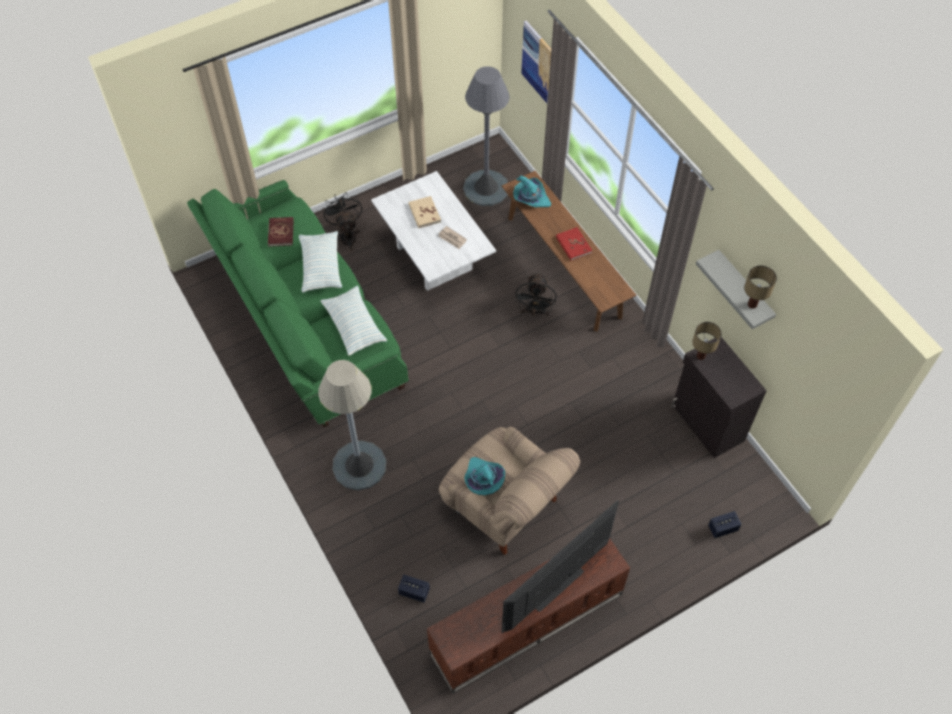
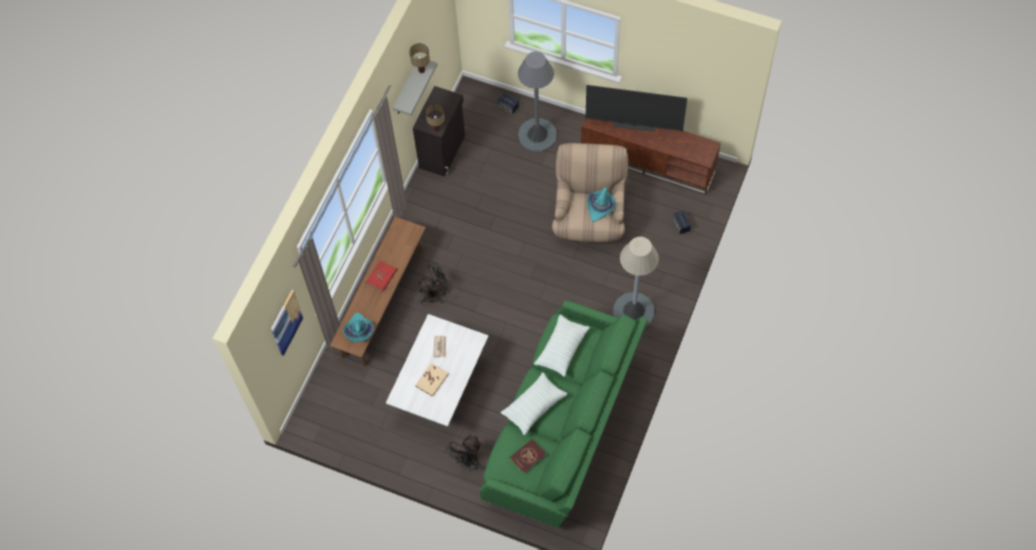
camera: 125 degrees left, 5 degrees up
grey floor lamp [463,66,510,206] -> grey floor lamp moved to [518,51,557,151]

